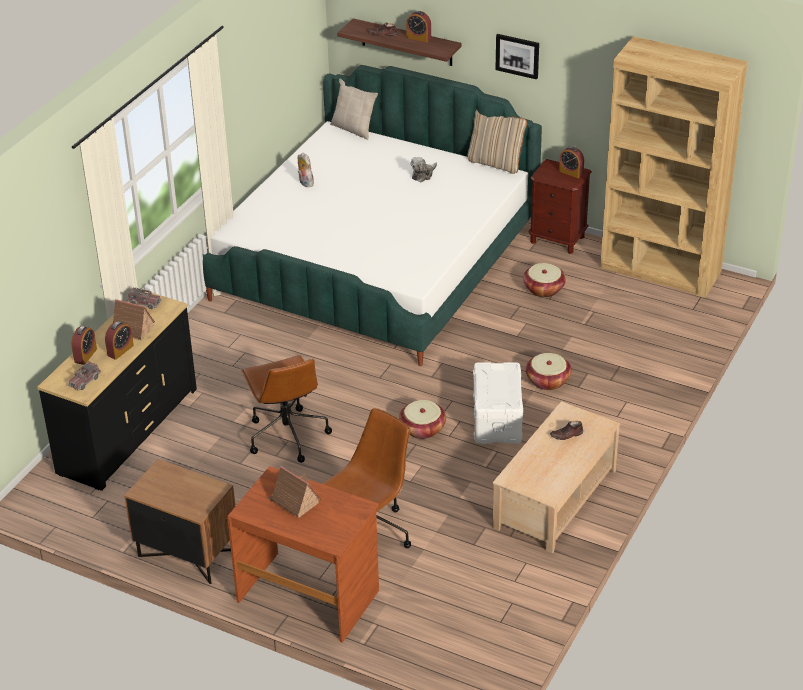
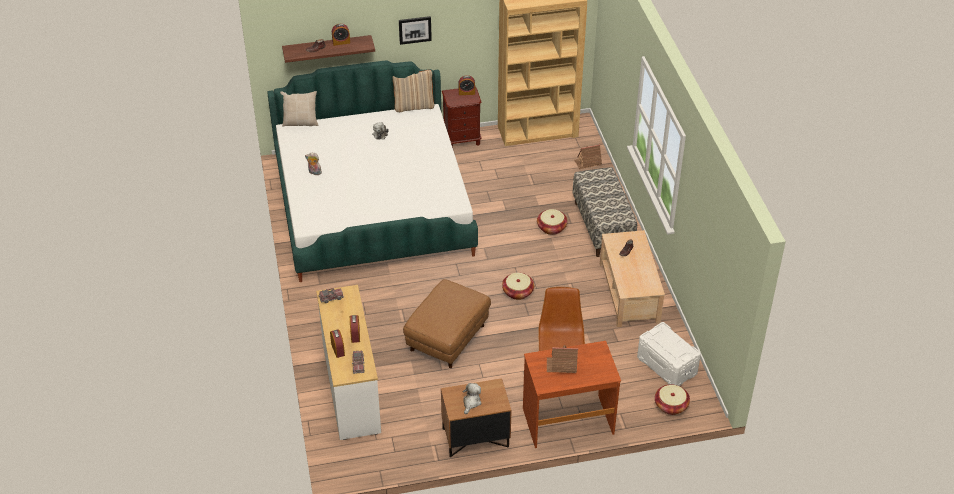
camera: 40 degrees left, 5 degrees up
black dresser [37,291,197,491] -> white dresser [316,285,381,440]
toy house [113,299,155,340] -> toy house moved to [574,144,602,169]
brown office chair [241,355,332,463] -> brown ottoman [403,279,491,368]
white storage box [473,362,523,444] -> white storage box moved to [637,322,701,386]
basket [523,263,566,297] -> basket moved to [655,384,690,415]
none -> plush toy [463,383,481,414]
none -> bench [573,167,637,257]

